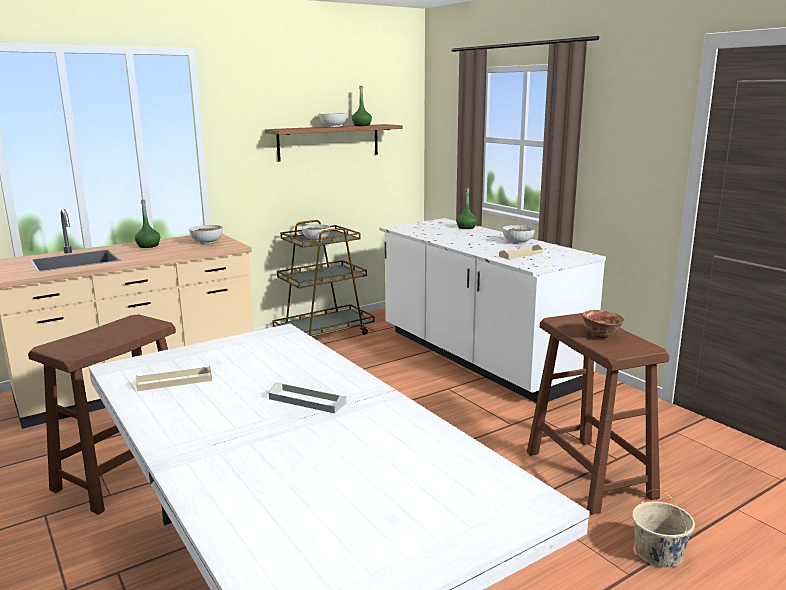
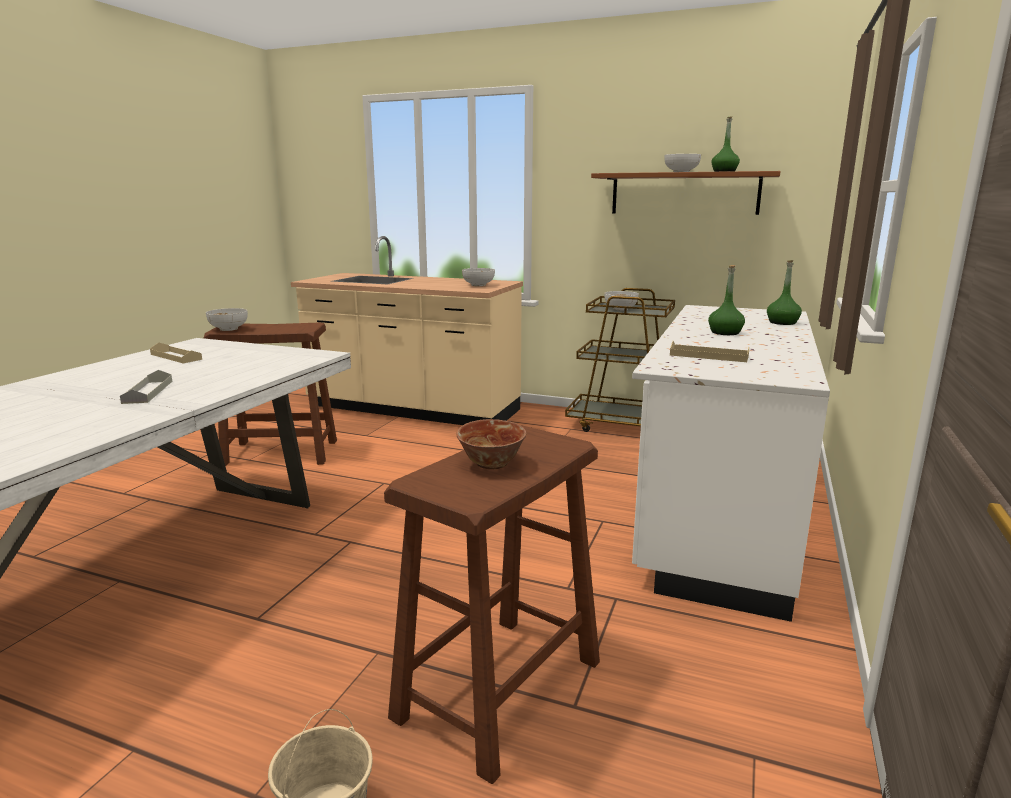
camera: 55 degrees right, 0 degrees up
green bottle [135,200,160,248] -> green bottle moved to [708,265,745,335]
bowl [503,225,535,244] -> bowl moved to [206,308,248,331]

